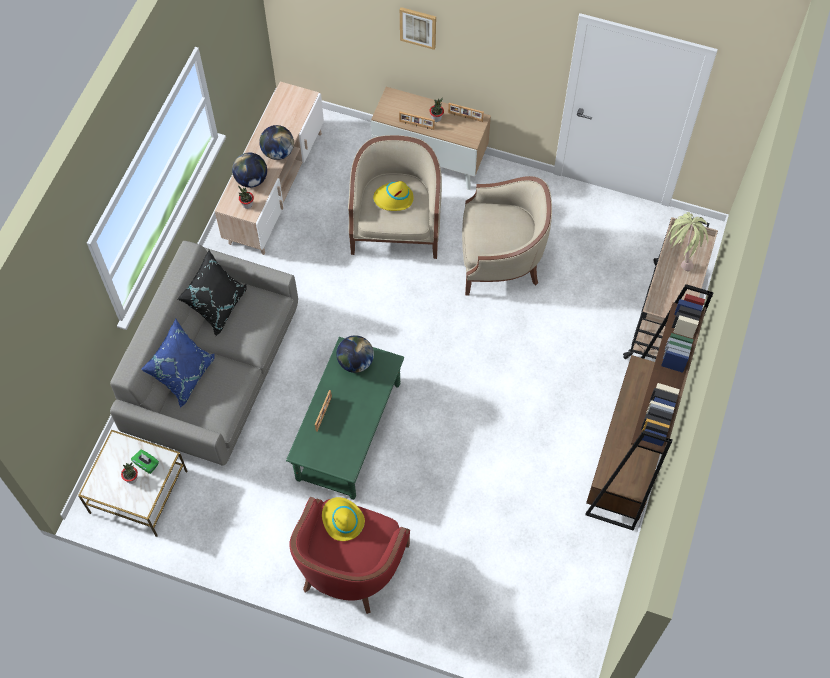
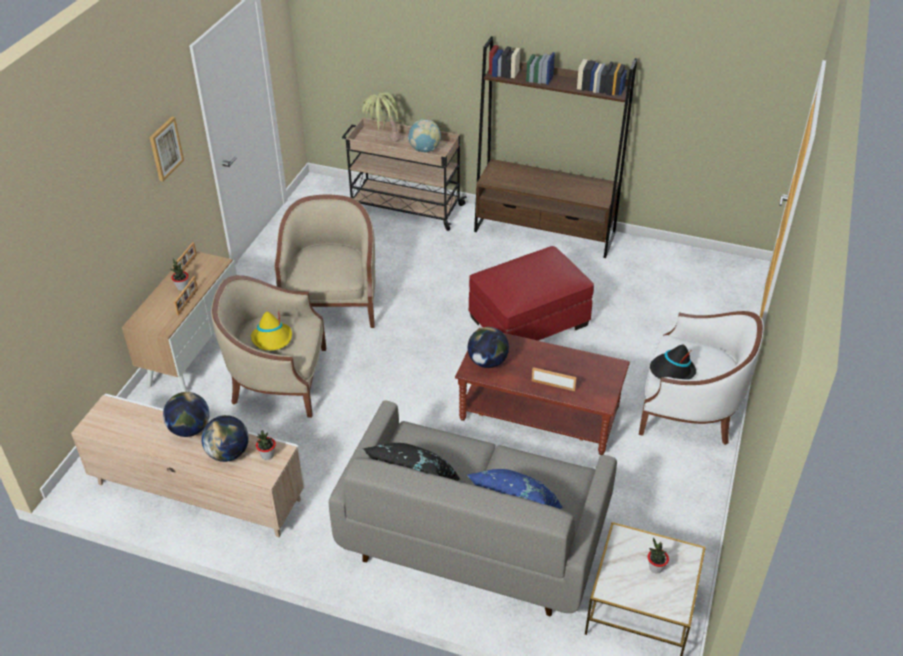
camera: 90 degrees left, 20 degrees down
green tissue box [131,450,159,474] -> none
green coffee table [286,337,404,500] -> brown coffee table [455,328,630,455]
red armchair [289,497,410,614] -> white armchair [639,311,764,445]
yellow hat [322,497,365,541] -> black hat [650,344,696,380]
picture [400,7,436,50] -> picture moved to [150,117,184,182]
none -> globe [408,119,441,153]
none -> red ottoman [468,246,594,341]

